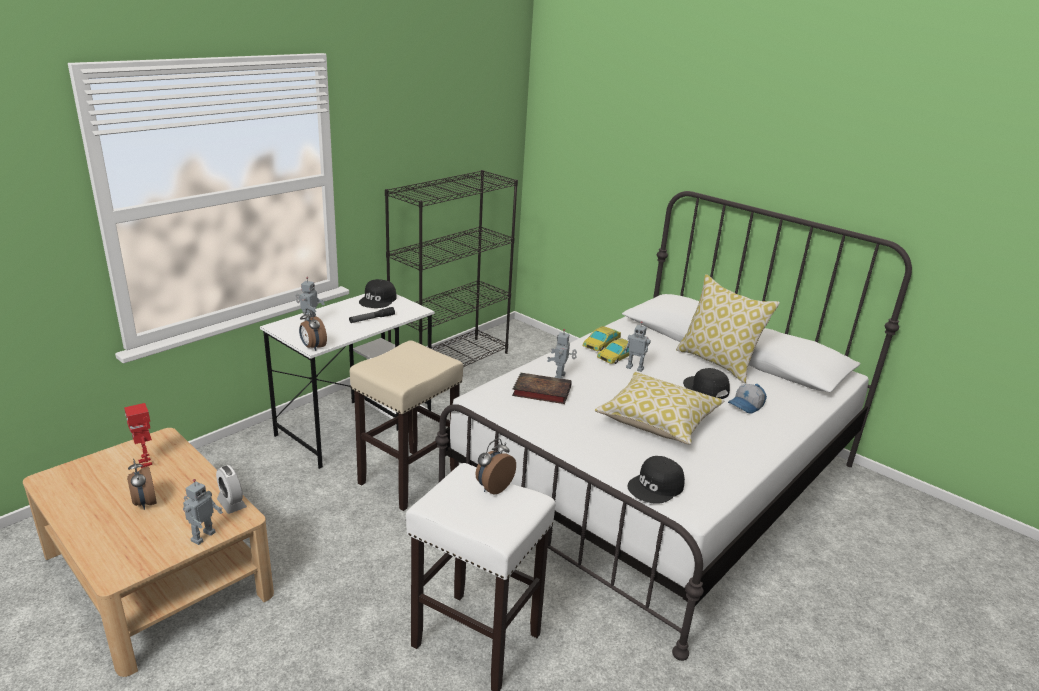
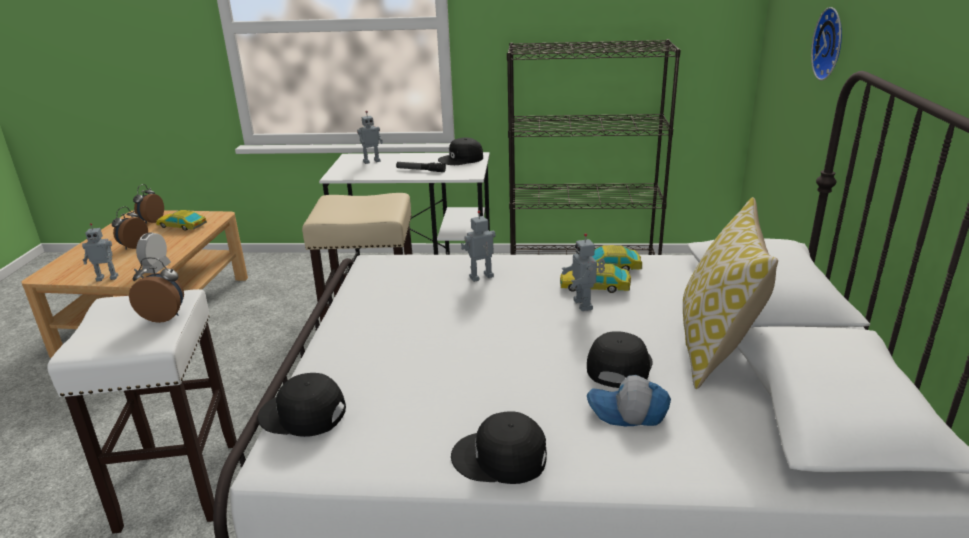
camera: 55 degrees right, 0 degrees up
toy robot [124,403,152,468] -> toy car [156,210,207,231]
alarm clock [299,308,327,351] -> alarm clock moved to [133,184,164,223]
book [512,373,572,404] -> none
pillow [595,372,724,445] -> none
none -> black cap [451,411,547,484]
none -> wall clock [811,7,842,81]

